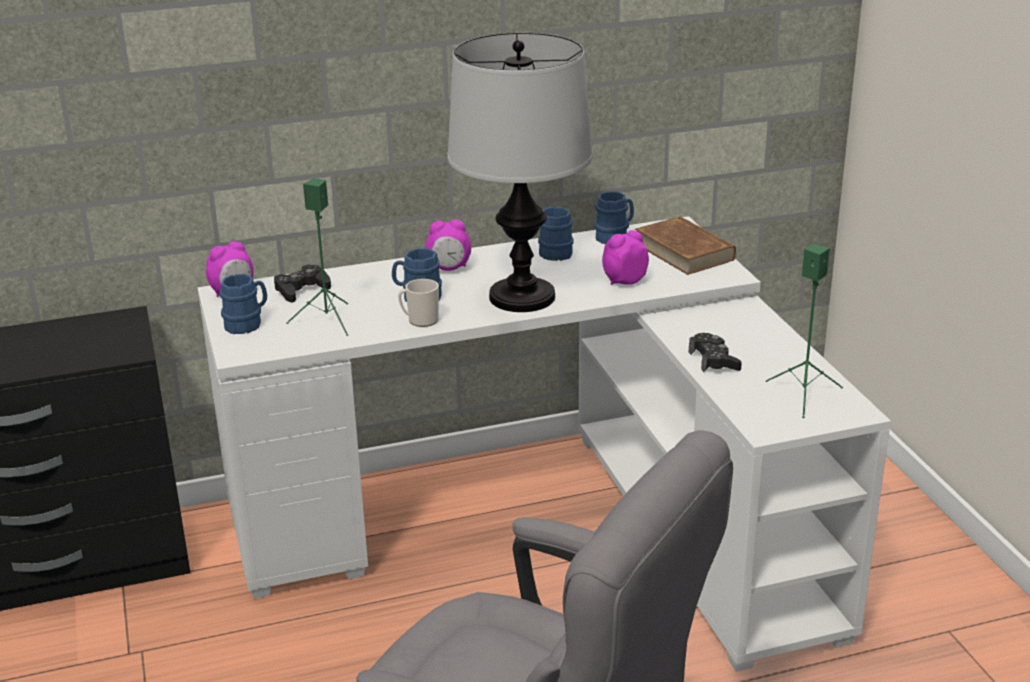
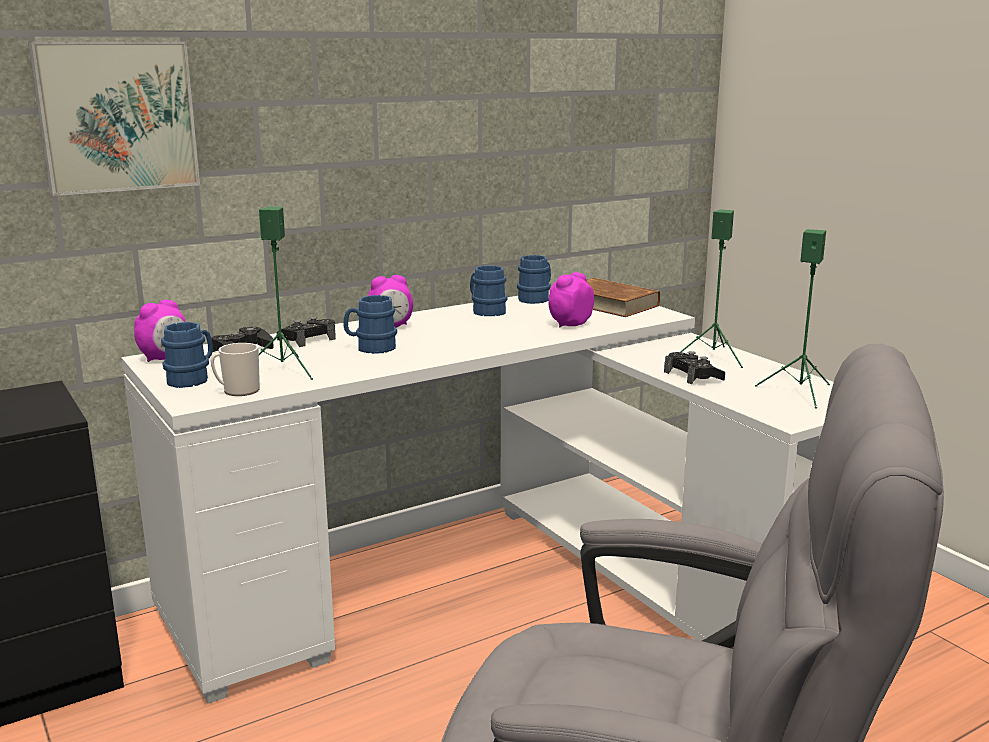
camera: 15 degrees left, 10 degrees down
mug [398,279,439,327] -> mug moved to [210,343,260,396]
table lamp [447,33,593,312] -> none
none -> picture [28,41,200,196]
none -> black game controller [277,317,336,347]
none -> green speaker [680,209,743,368]

